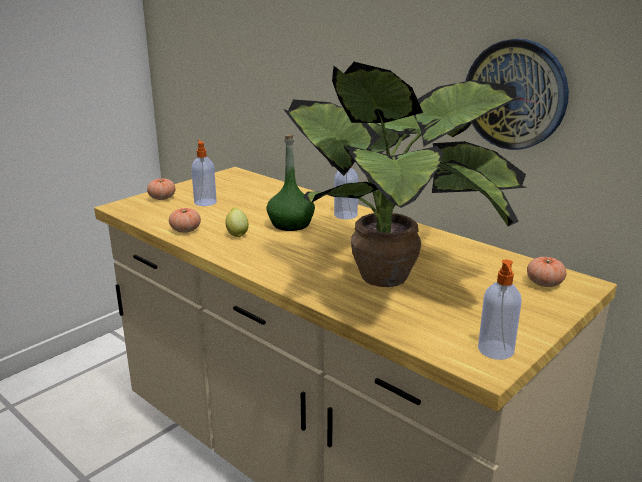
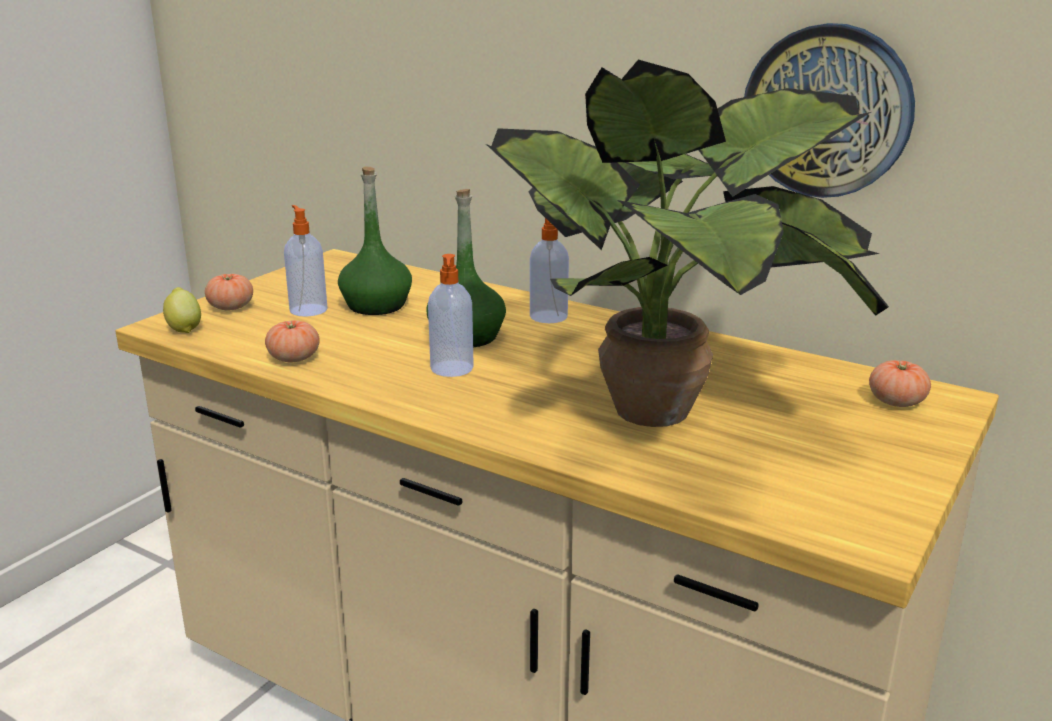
camera: 10 degrees left, 0 degrees up
lemon [225,207,249,237] -> lemon moved to [163,287,201,333]
soap dispenser [478,259,522,360] -> soap dispenser moved to [428,254,474,377]
none -> green bottle [338,167,412,315]

